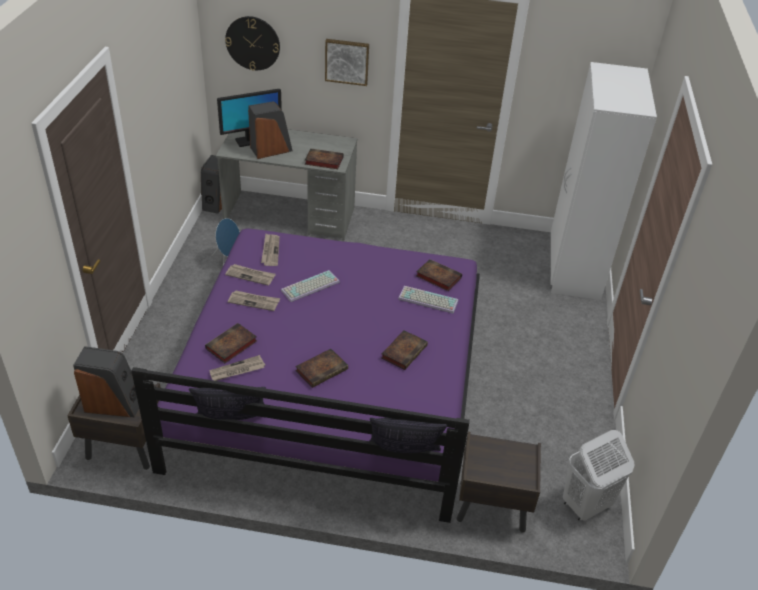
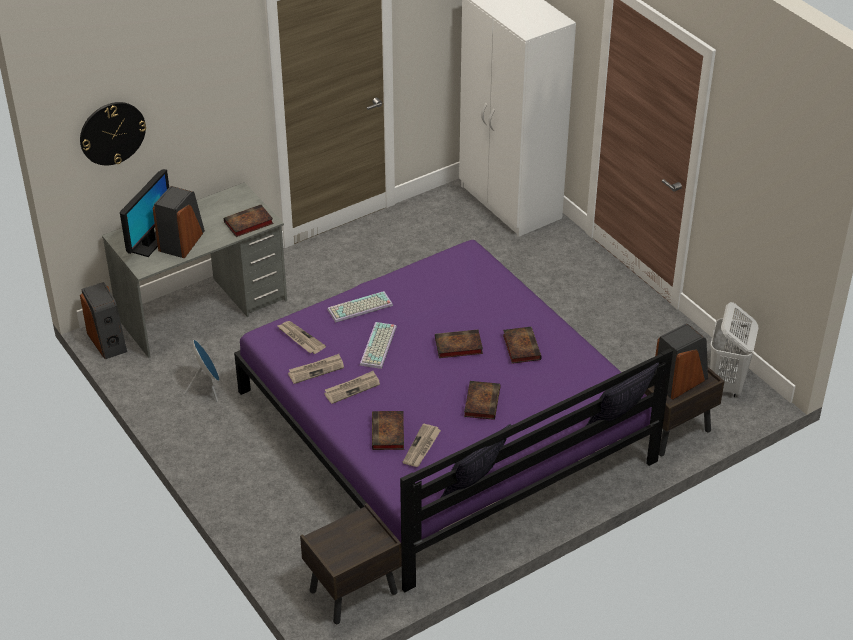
camera: 40 degrees left, 0 degrees up
speaker [73,346,139,417] -> speaker moved to [655,324,708,400]
picture [325,39,369,86] -> none
keyboard [398,286,458,313] -> keyboard moved to [327,291,393,323]
book [416,259,462,291] -> book moved to [435,330,483,358]

